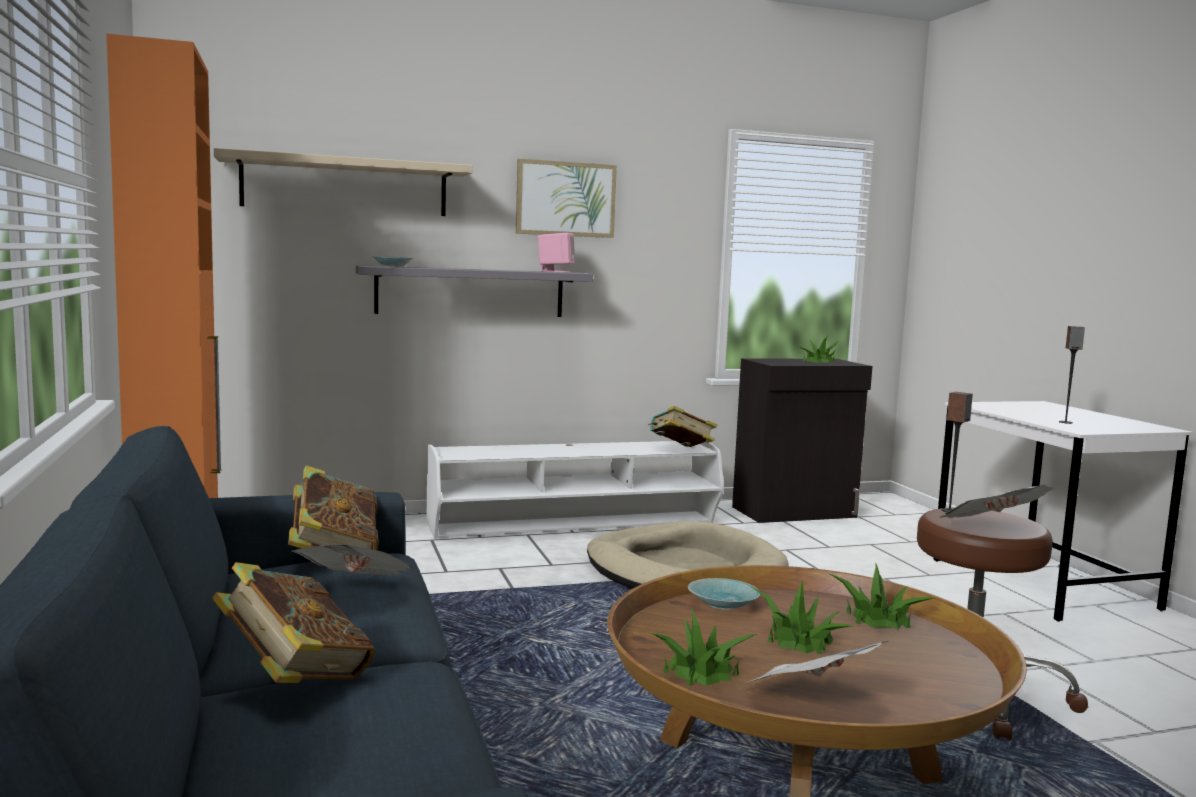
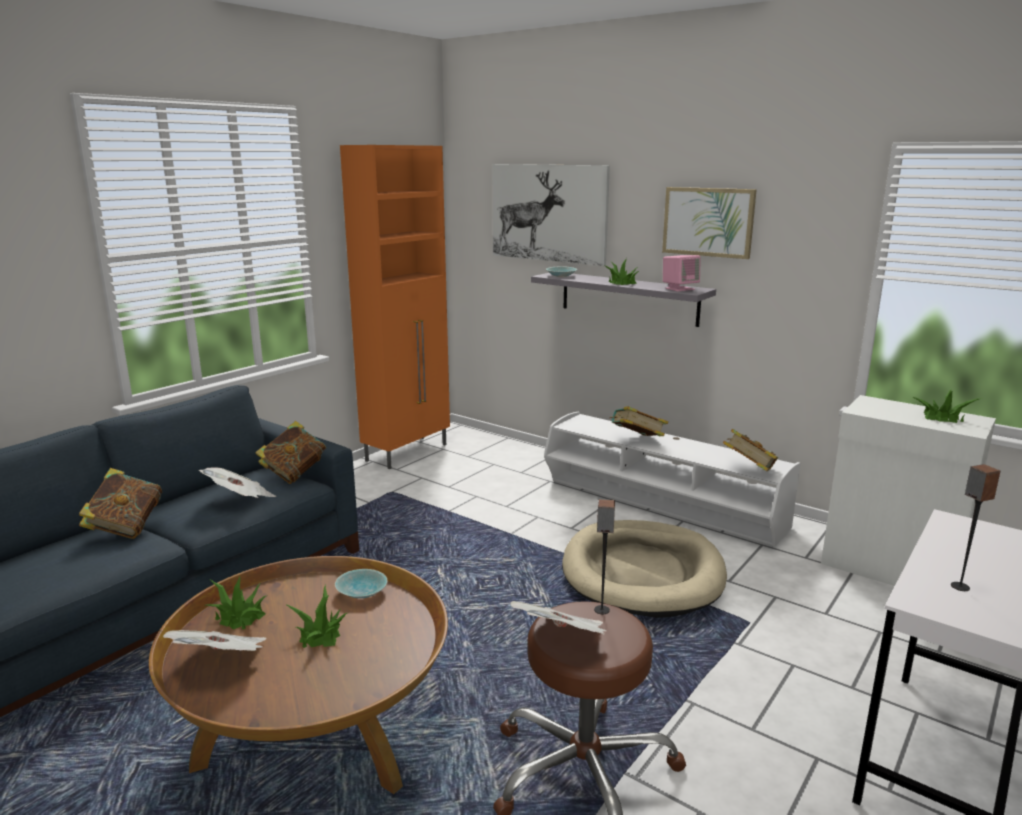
camera: 55 degrees right, 10 degrees up
beige shelf [214,148,473,216] -> picture [492,164,610,266]
black cabinet [732,358,872,523] -> white cabinet [821,395,996,586]
potted plant [828,562,935,629] -> potted plant moved to [603,258,639,285]
none -> book [610,406,668,436]

